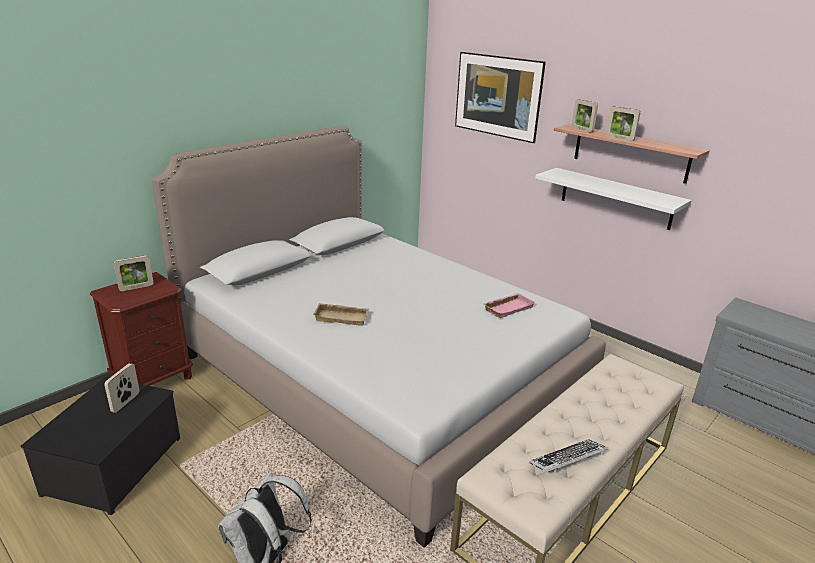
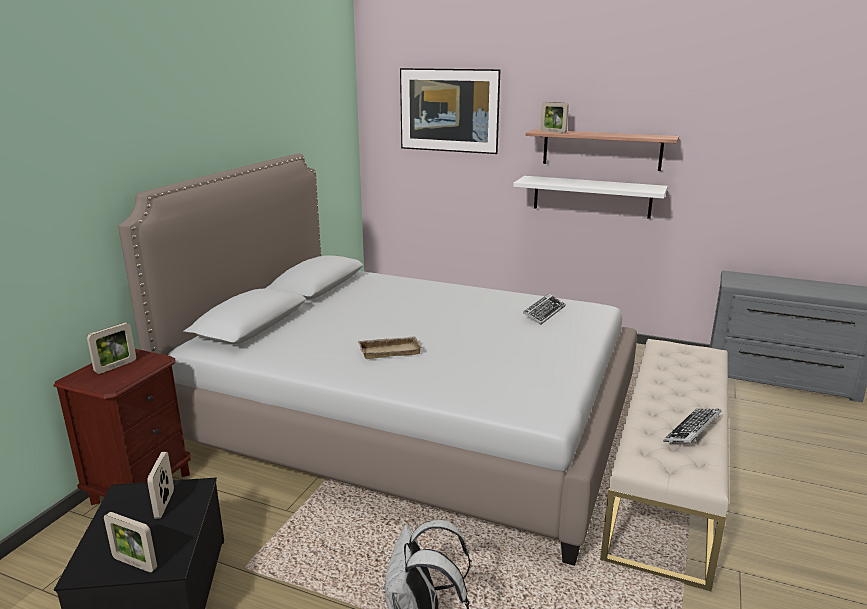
camera: 20 degrees left, 5 degrees down
pink tray [484,293,535,318] -> keyboard [523,294,566,324]
picture frame [606,106,640,141] -> picture frame moved to [104,512,157,573]

